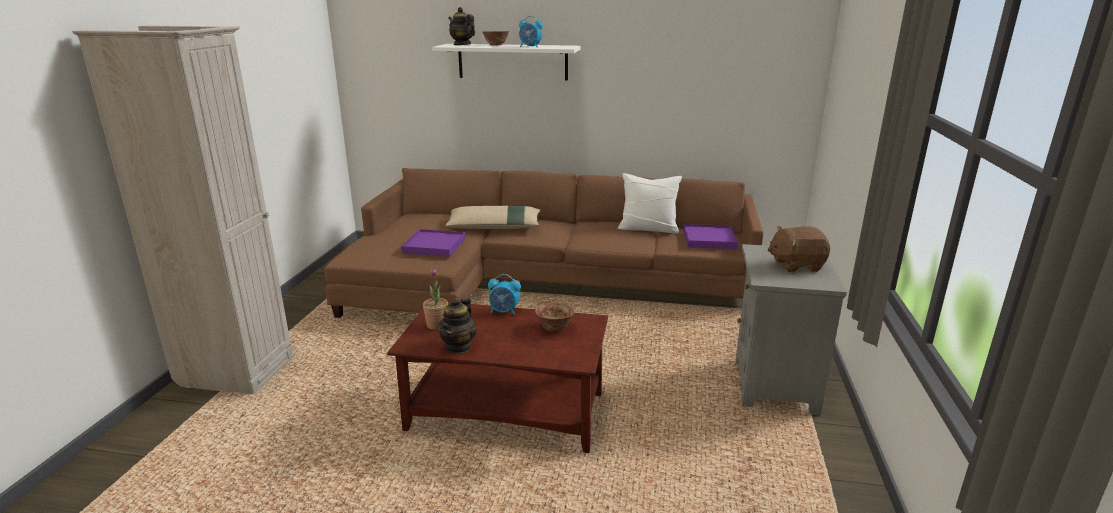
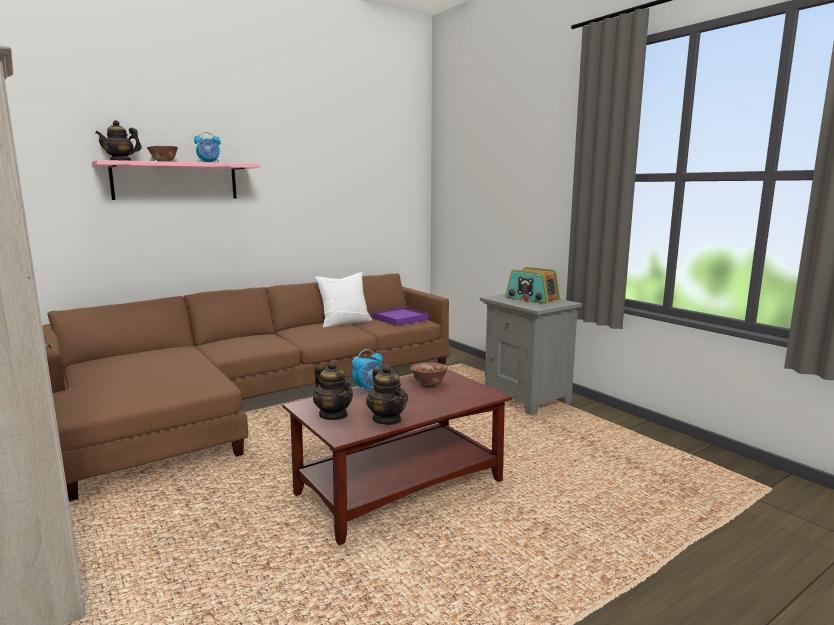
camera: 45 degrees left, 10 degrees down
purple tray [401,229,465,257] -> none
potted plant [423,268,448,330] -> teapot [313,361,353,420]
white shelf [432,44,581,80] -> pink shelf [92,160,260,200]
beige pillow [445,206,540,229] -> none
brown plush toy [768,226,830,272] -> radio [505,267,560,304]

